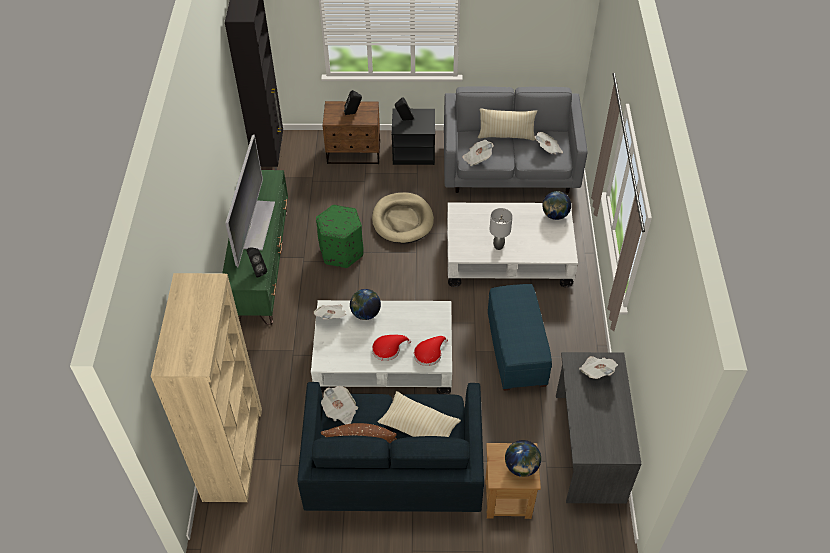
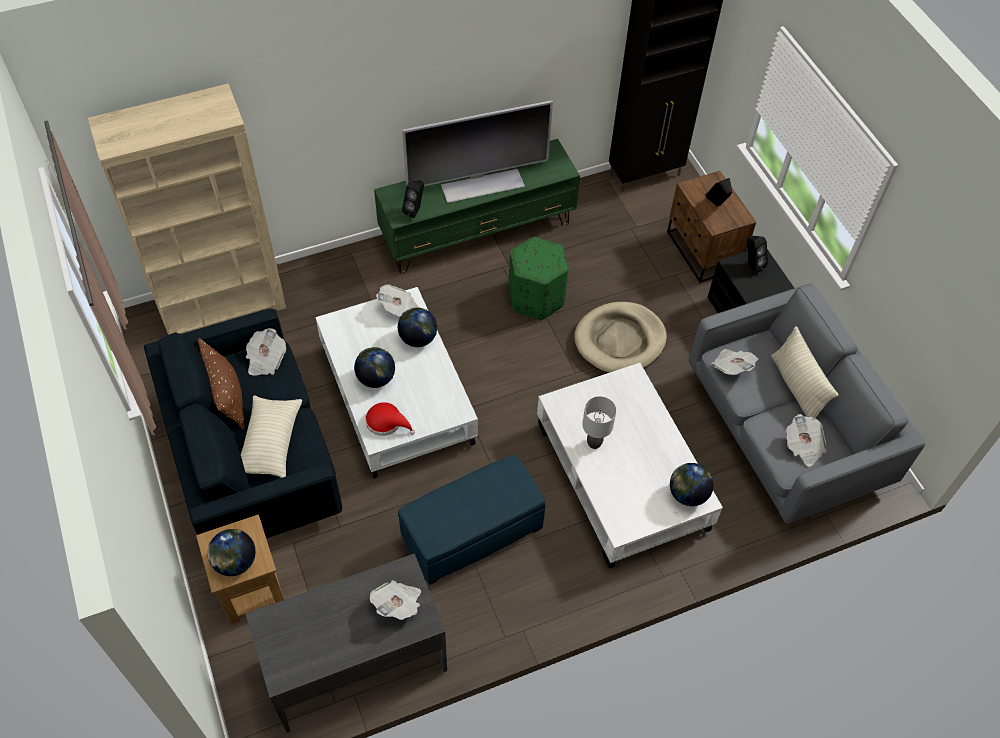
camera: 65 degrees right, 5 degrees up
red hat [372,335,411,361] -> globe [354,347,395,388]

